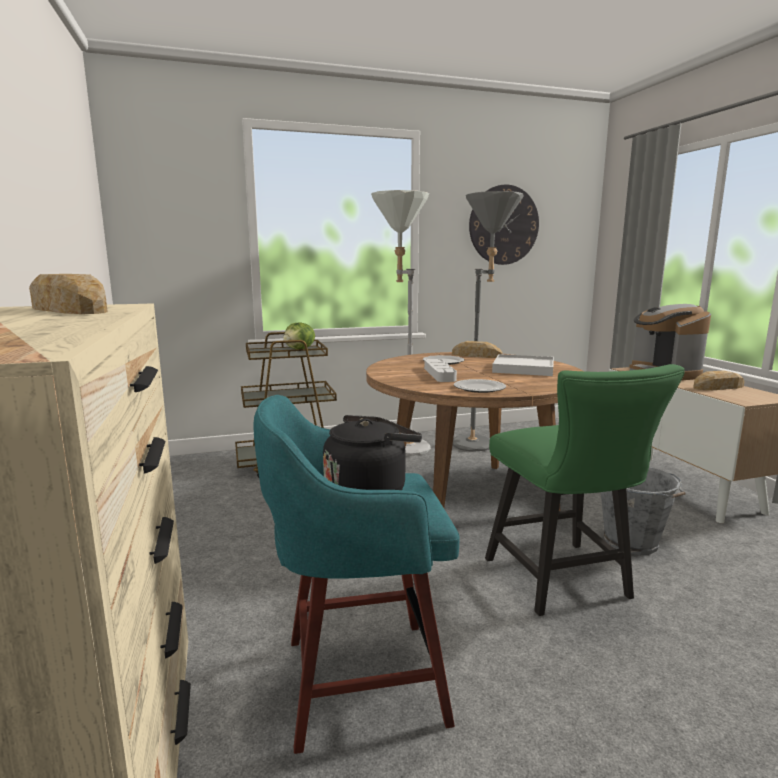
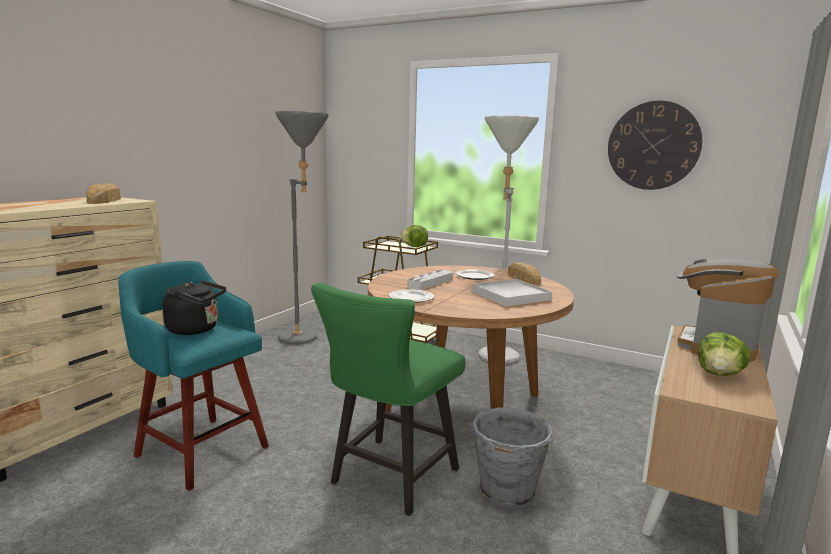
camera: 45 degrees right, 0 degrees up
grey floor lamp [453,191,524,451] -> grey floor lamp moved to [275,111,329,344]
bread [693,370,745,390] -> lettuce [698,332,751,376]

